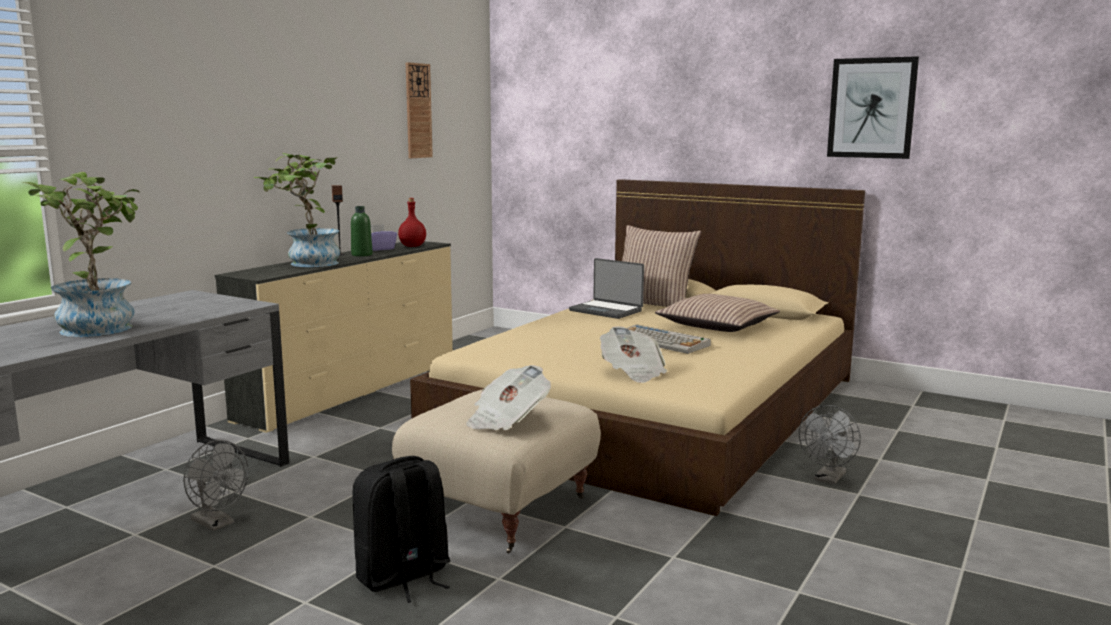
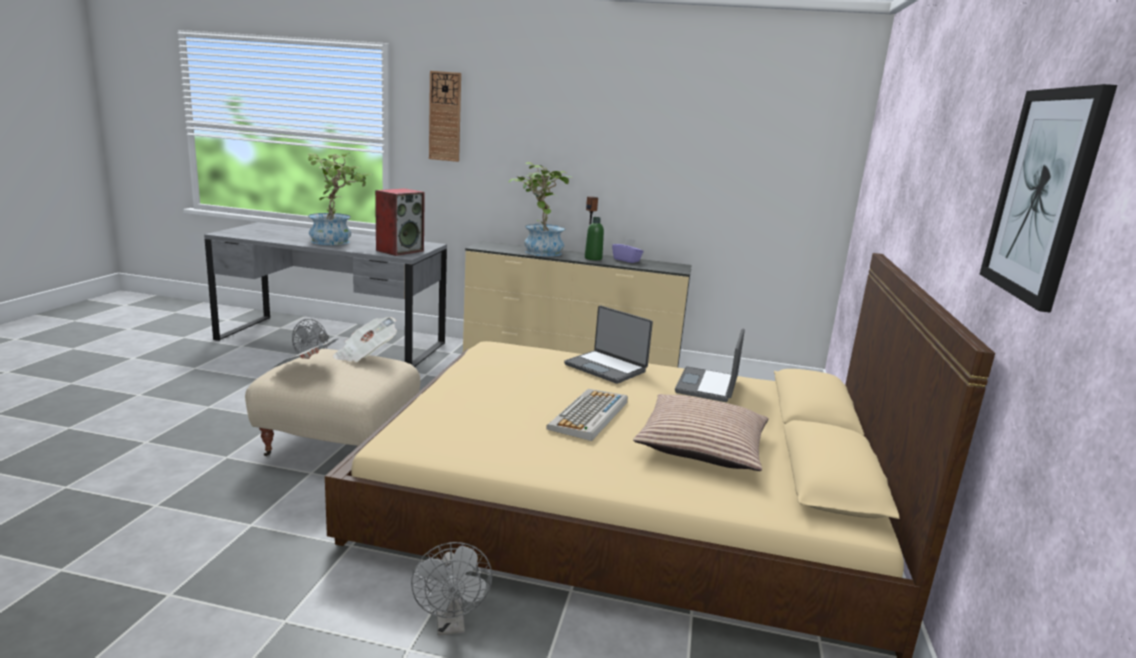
camera: 70 degrees right, 5 degrees up
black backpack [352,456,451,603] -> none
red bottle [398,198,426,247] -> none
wall clock [406,62,433,158] -> wall clock moved to [429,71,461,162]
newspaper [600,326,667,383] -> newspaper moved to [333,317,397,362]
pillow [622,225,701,307] -> none
grey fan [799,405,861,484] -> grey fan turned 120 degrees counterclockwise [411,542,492,635]
none -> speaker [375,188,425,256]
none -> laptop [564,305,653,384]

